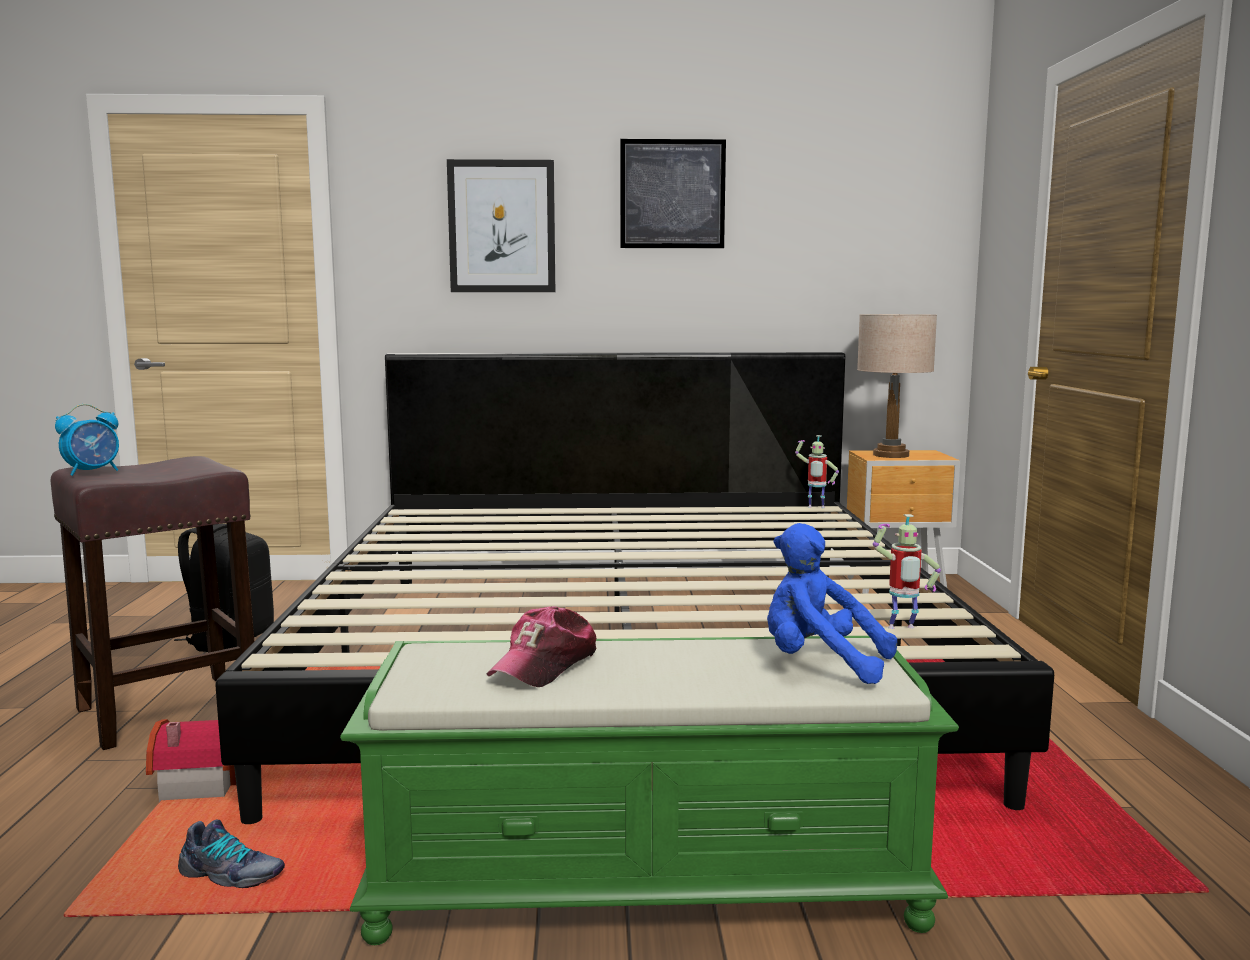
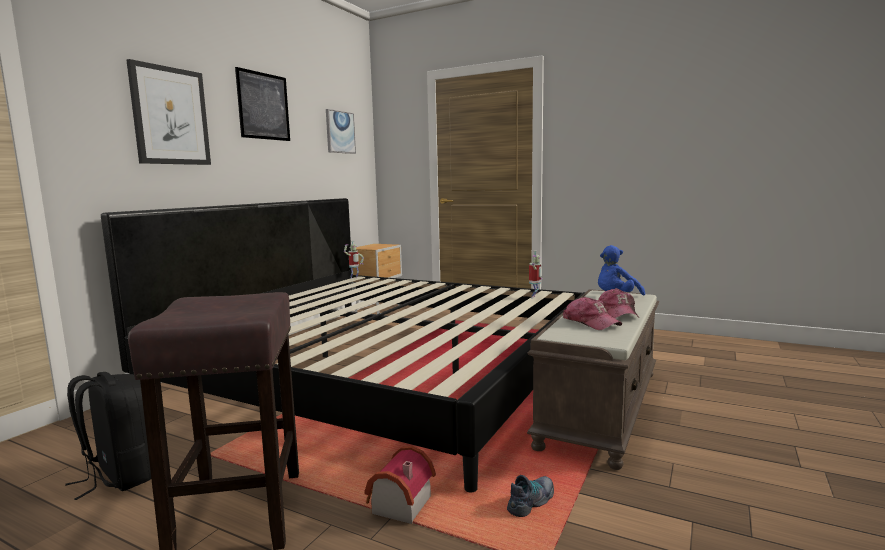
camera: 60 degrees left, 0 degrees up
alarm clock [55,404,119,476] -> none
green bench [340,636,959,945] -> brown bench [527,289,659,470]
beige table lamp [857,314,937,458] -> none
none -> picture [326,109,356,154]
none -> cap [598,288,639,318]

